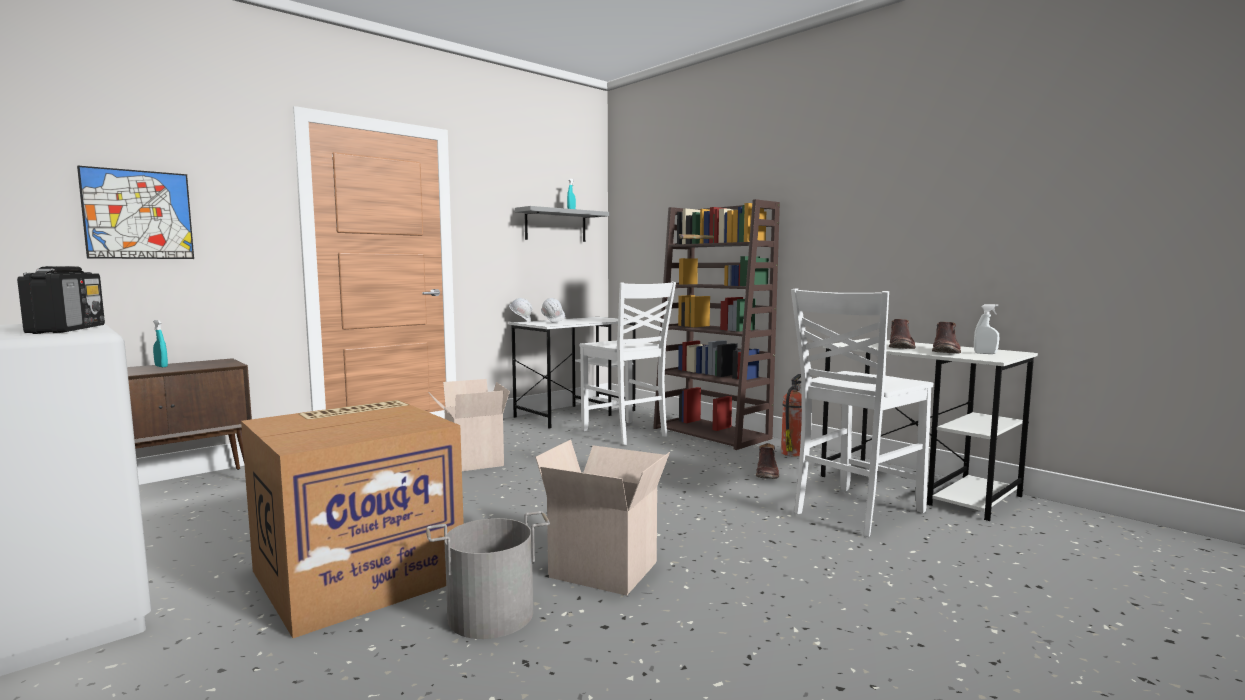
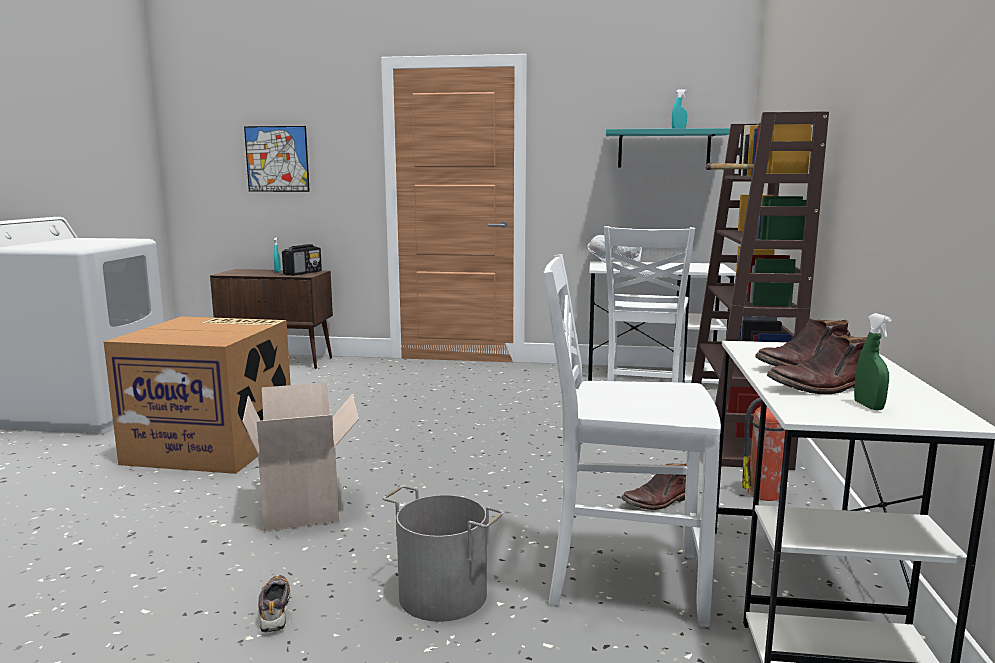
camera: 50 degrees right, 5 degrees up
radio [17,266,105,334] -> radio moved to [282,244,322,276]
grey bucket [426,511,550,639] -> grey bucket moved to [382,485,504,622]
cardboard box [428,379,510,471] -> none
grey shelf [515,206,609,242] -> turquoise shelf [606,128,730,168]
white spray bottle [974,304,999,354] -> green spray bottle [854,313,892,410]
none -> shoe [258,575,290,633]

